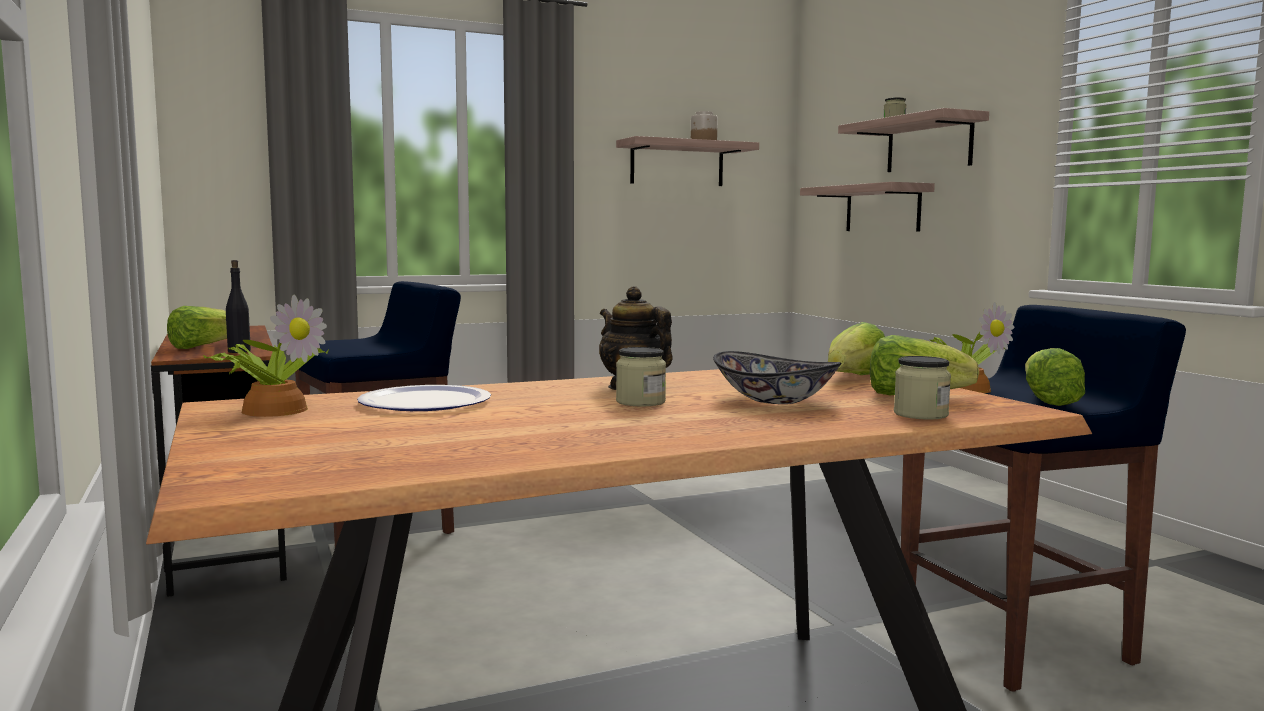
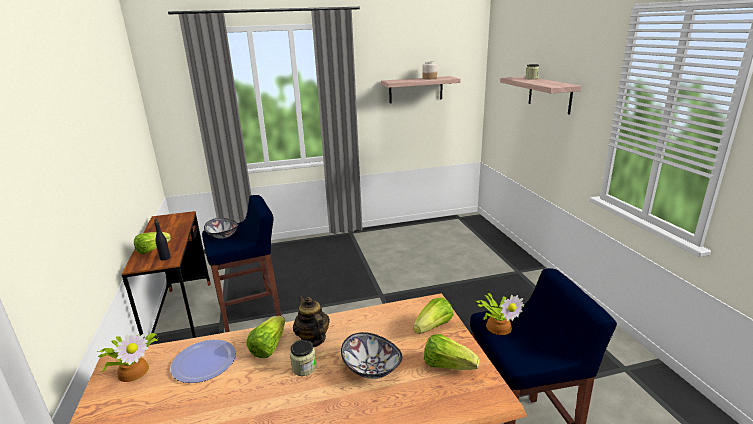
camera: 10 degrees right, 15 degrees up
shelf [800,182,935,232] -> none
jar [894,356,951,420] -> none
lettuce [1025,348,1085,406] -> lettuce moved to [246,316,285,358]
none -> bowl [204,218,239,239]

